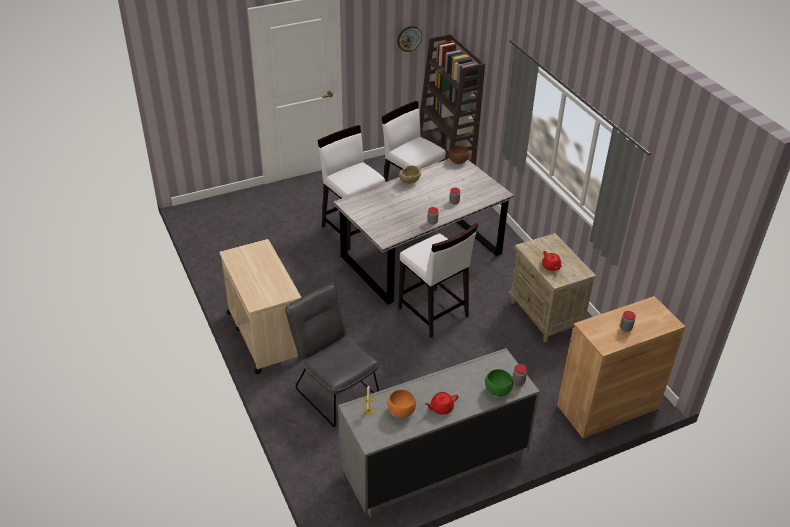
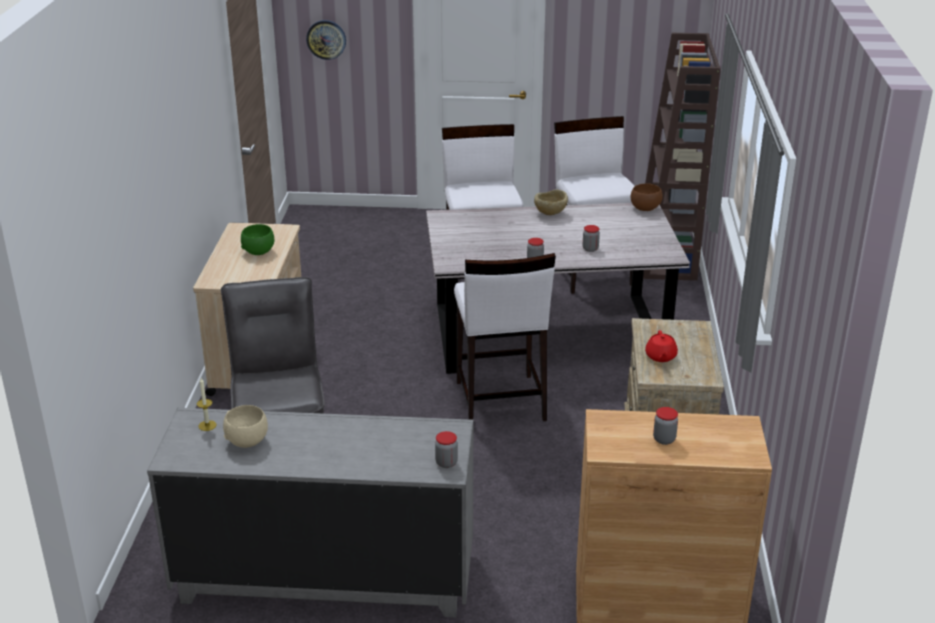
camera: 30 degrees right, 10 degrees down
orange bowl [387,390,416,418] -> beige bowl [223,405,268,448]
wall clock [397,26,422,52] -> wall clock moved to [306,20,346,60]
red teapot [425,392,459,415] -> none
green bowl [485,369,513,397] -> green bowl moved to [241,224,274,255]

